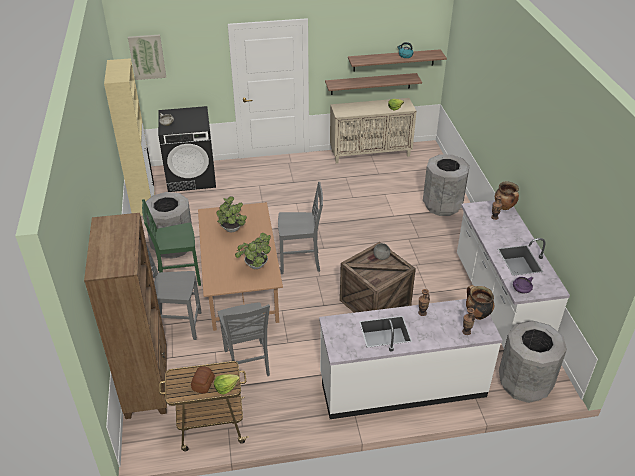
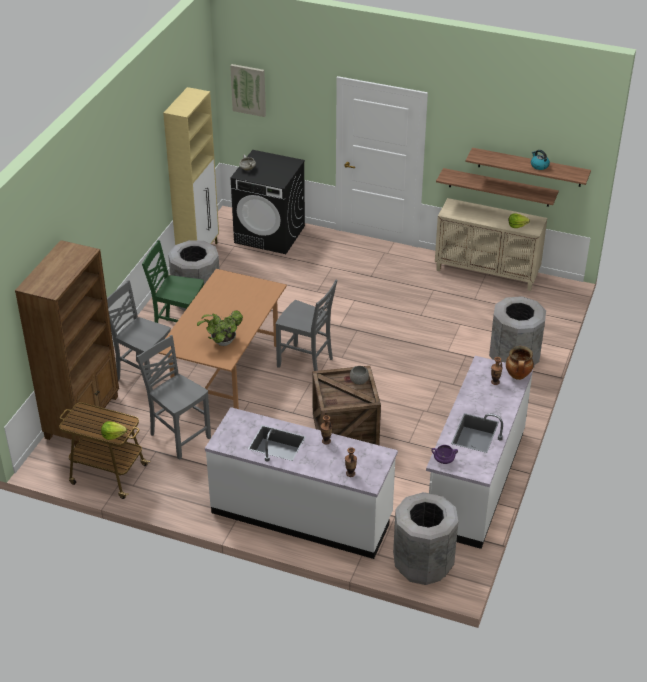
camera: 30 degrees right, 0 degrees up
bread [191,366,215,394] -> none
potted plant [216,196,247,232] -> none
grey chair [218,302,270,376] -> grey chair turned 120 degrees clockwise [136,335,211,460]
cooking pot [466,285,494,320] -> none

